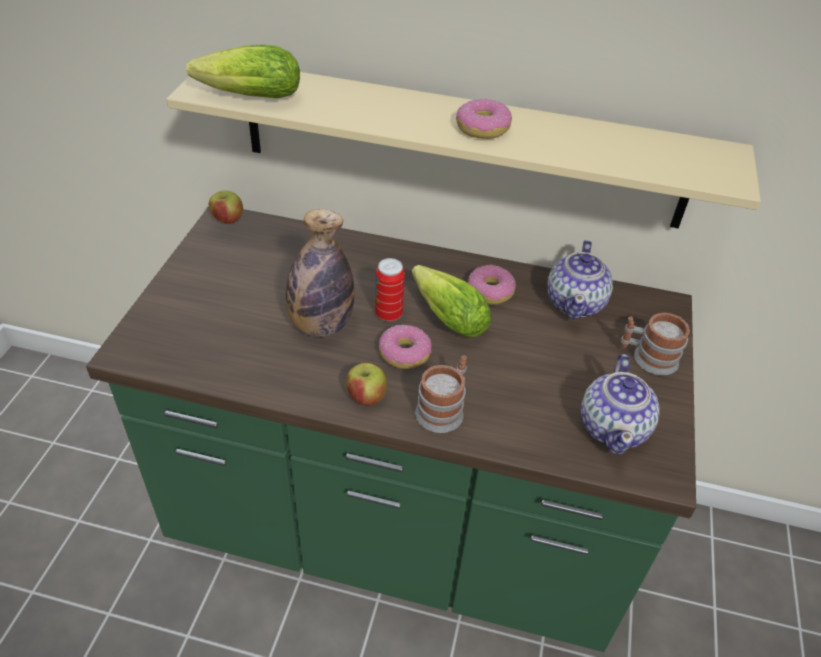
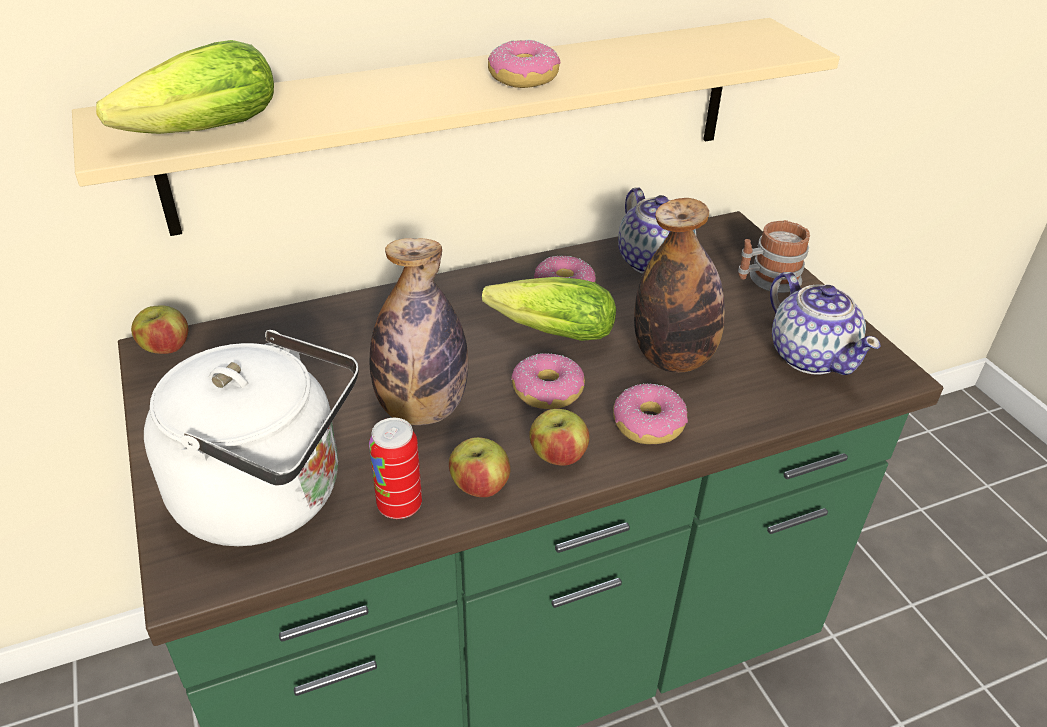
camera: 35 degrees left, 5 degrees down
can [375,258,405,322] -> can moved to [369,418,422,519]
mug [415,356,467,433] -> donut [613,383,688,444]
none -> white kettle [144,330,359,546]
none -> apple [449,437,510,497]
none -> bottle [634,198,725,373]

